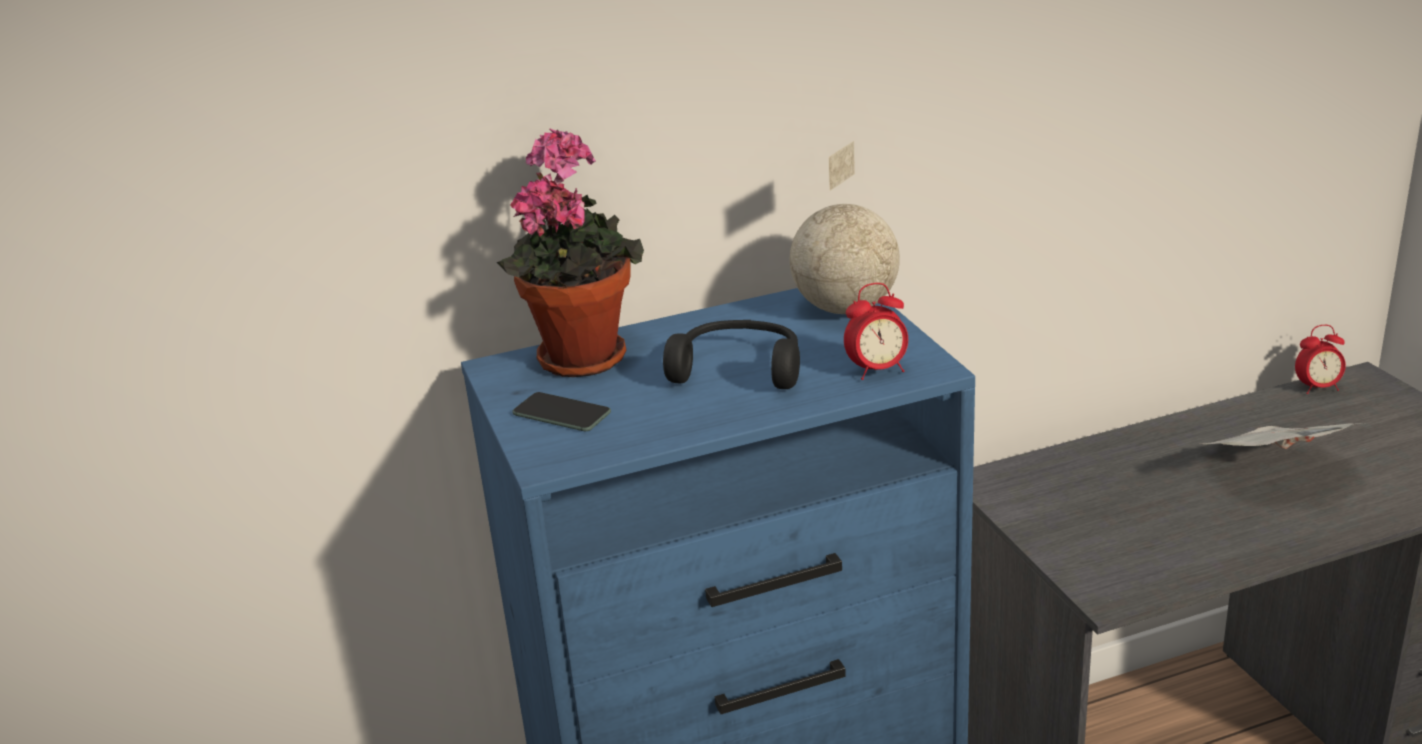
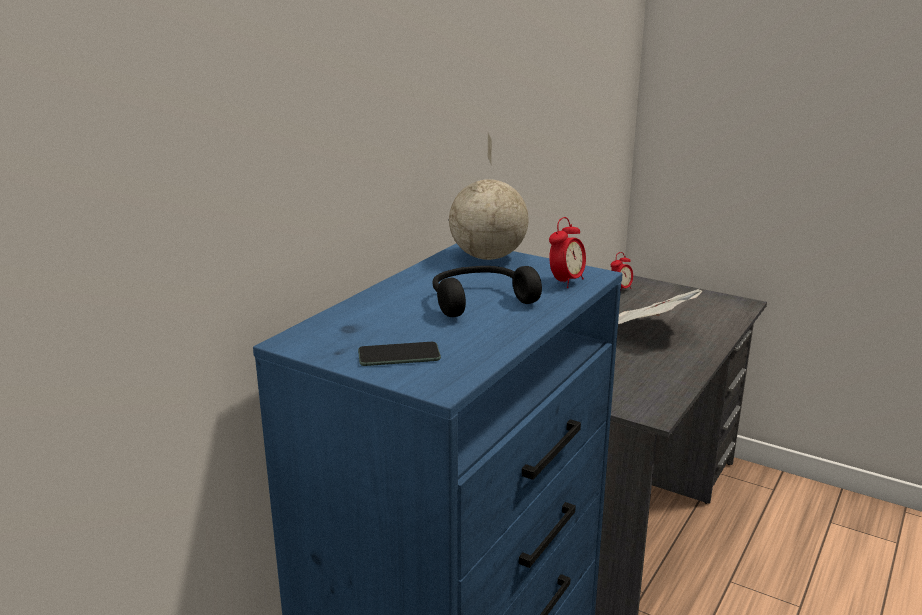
camera: 40 degrees left, 5 degrees down
potted plant [497,128,644,377] -> none

